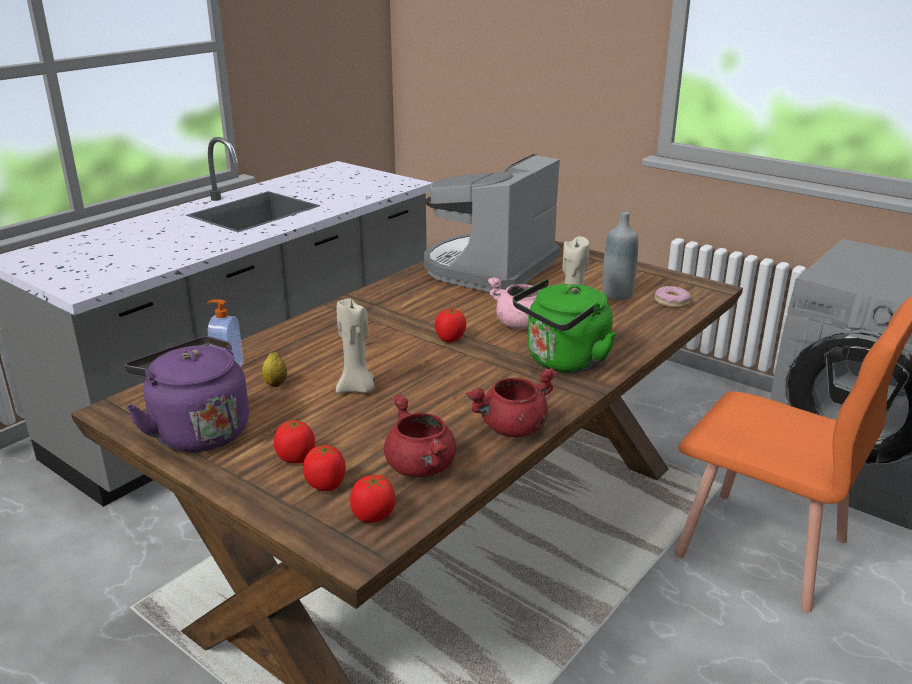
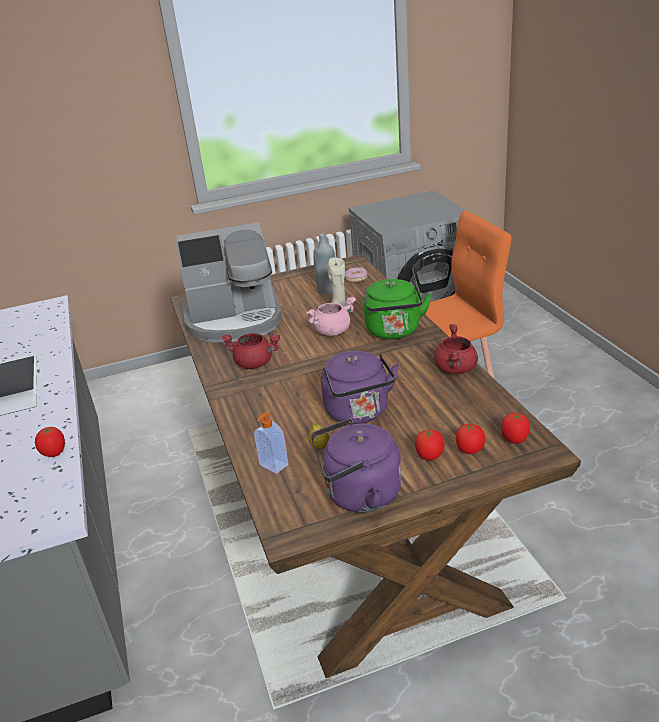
camera: 55 degrees left, 5 degrees up
beige candle [336,298,375,393] -> purple kettle [321,351,399,424]
red cooking pot [384,395,456,477] -> red cooking pot moved to [221,333,280,369]
coffee machine [424,154,560,292] -> coffee machine turned 75 degrees counterclockwise [176,222,282,343]
tomato [435,309,466,343] -> tomato moved to [35,427,65,457]

